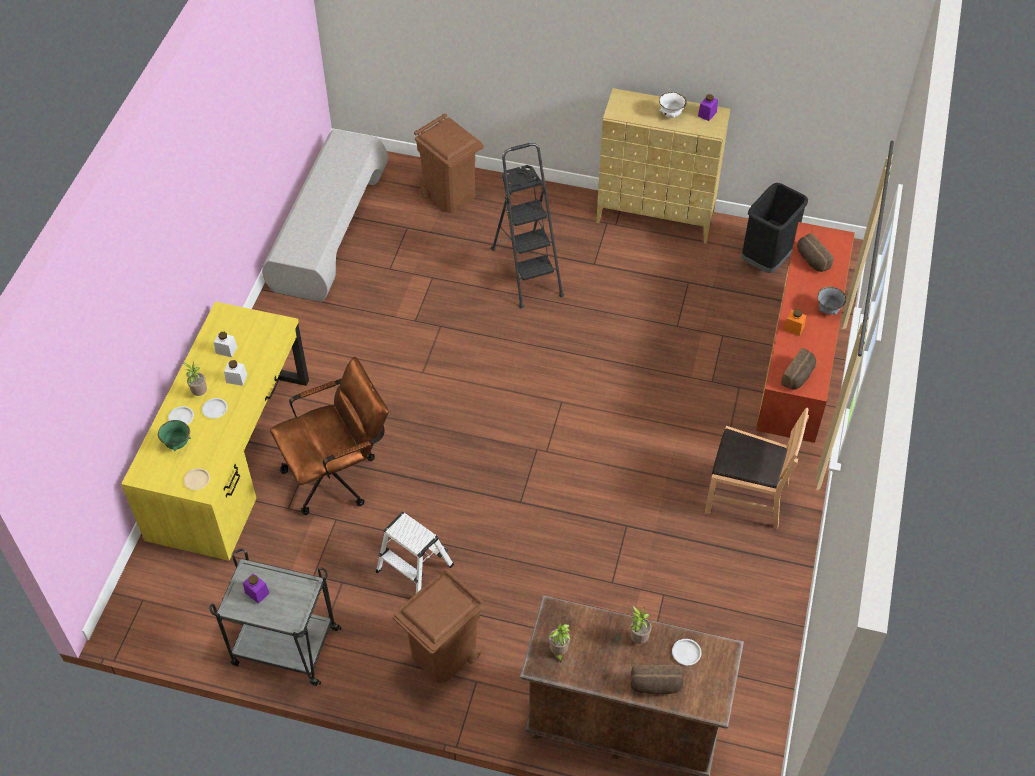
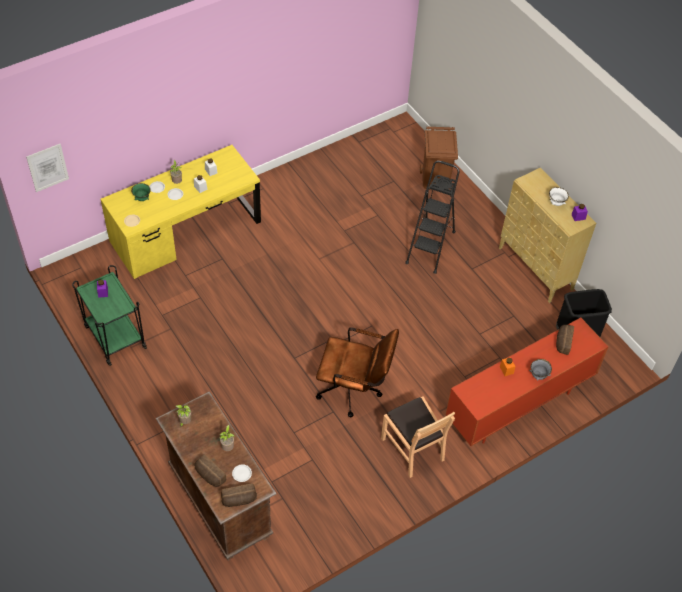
camera: 40 degrees right, 0 degrees up
grey cart [209,549,342,686] -> green cart [72,265,147,366]
grey bench [262,129,388,302] -> none
brown office chair [270,357,389,515] -> brown office chair moved to [315,327,399,417]
white step ladder [376,511,454,593] -> none
brown trash can [392,569,483,683] -> none
bread [781,348,816,390] -> bread moved to [221,483,257,507]
none -> picture [26,144,69,192]

